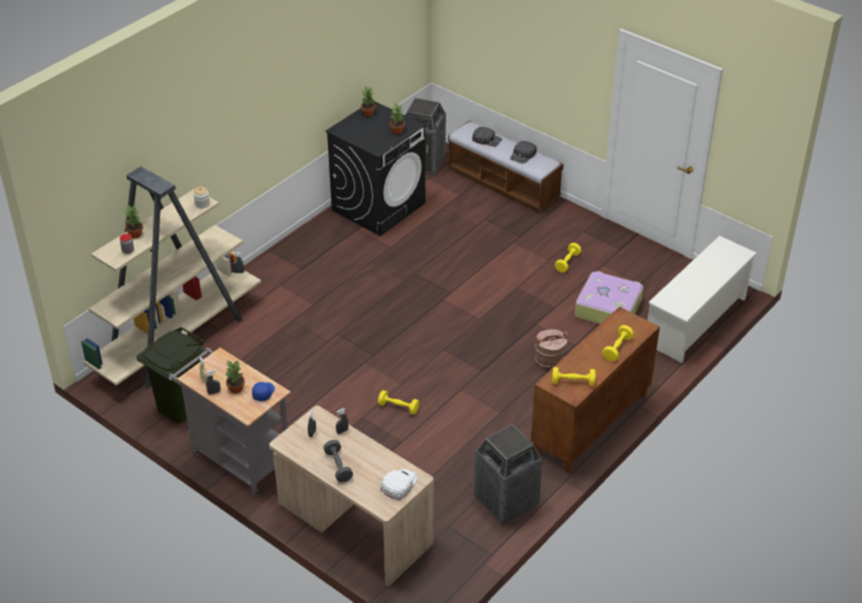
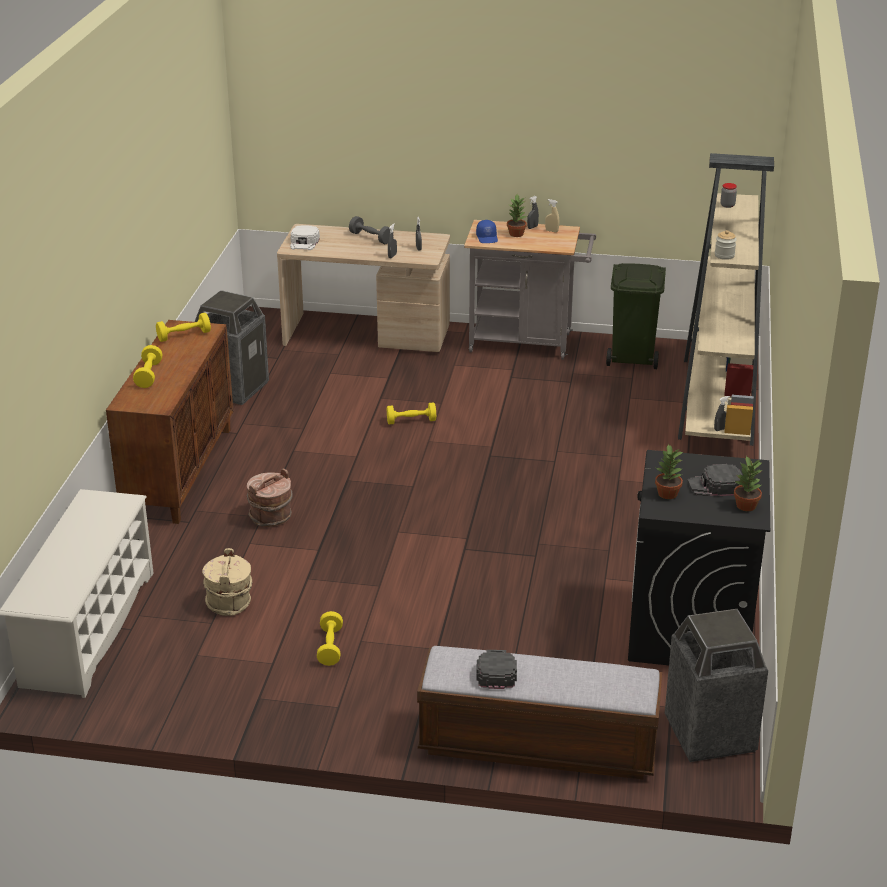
camera: 150 degrees right, 10 degrees down
potted plant [124,204,143,238] -> none
black cap [472,126,502,147] -> black cap moved to [688,464,742,496]
suitcase [575,271,643,324] -> beige bucket [202,548,252,616]

